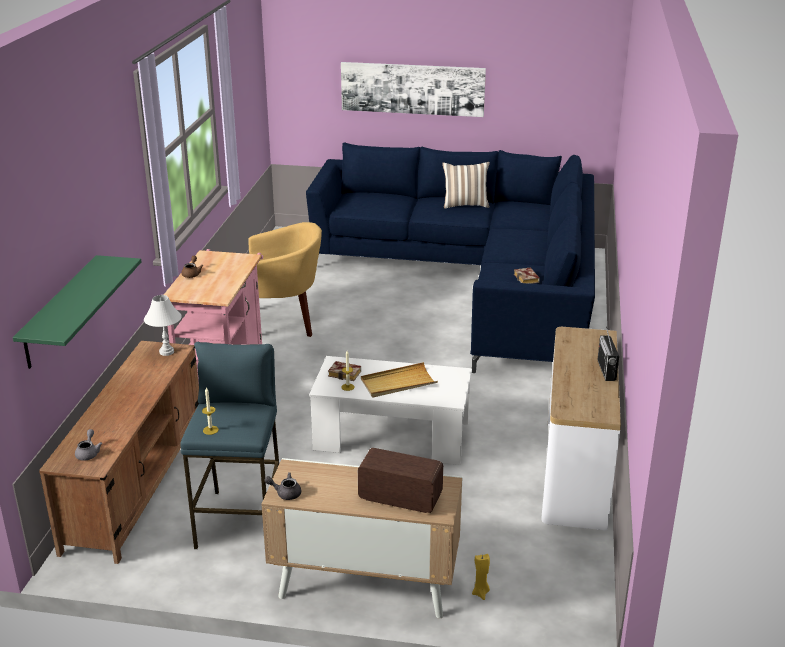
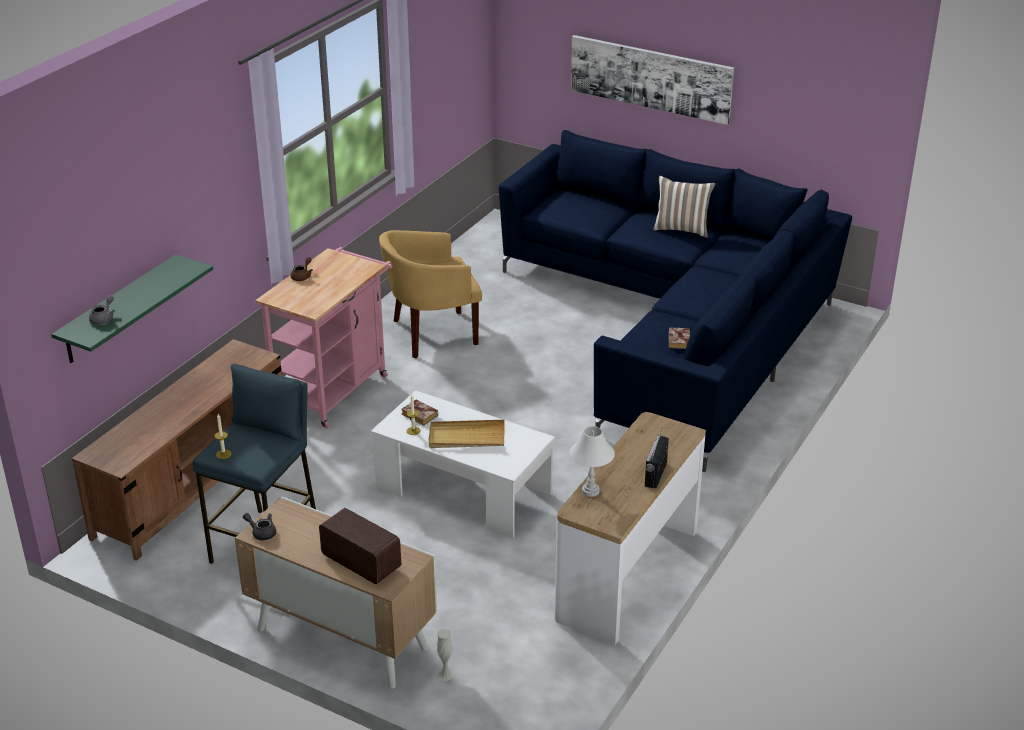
camera: 20 degrees right, 5 degrees up
grey teapot [75,429,102,461] -> grey teapot moved to [89,295,115,325]
white table lamp [144,295,182,356] -> white table lamp moved to [570,426,615,497]
yellow armchair [248,222,322,337] -> yellow armchair turned 150 degrees clockwise [379,230,482,358]
yellow candle [472,554,490,600] -> white vase [437,629,454,681]

